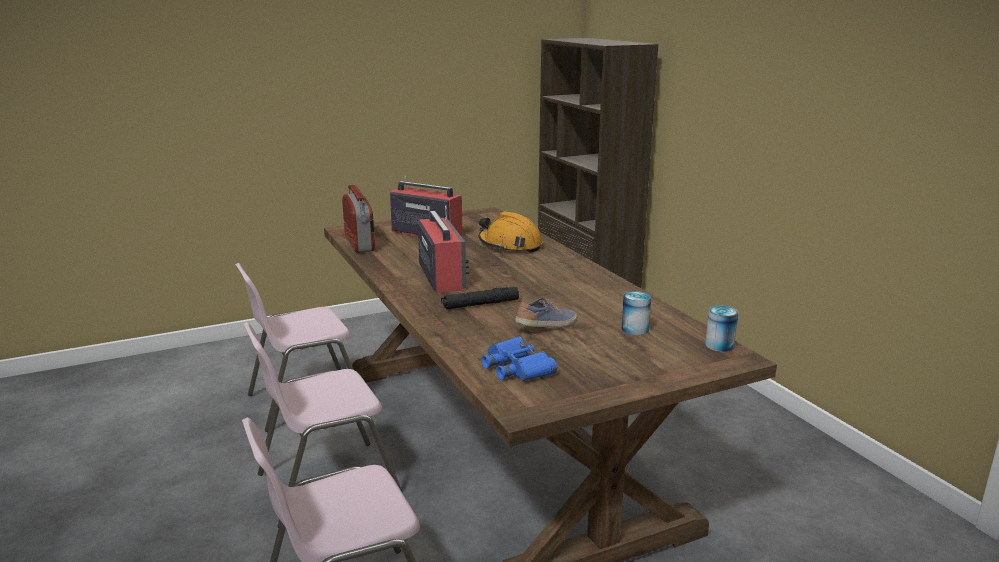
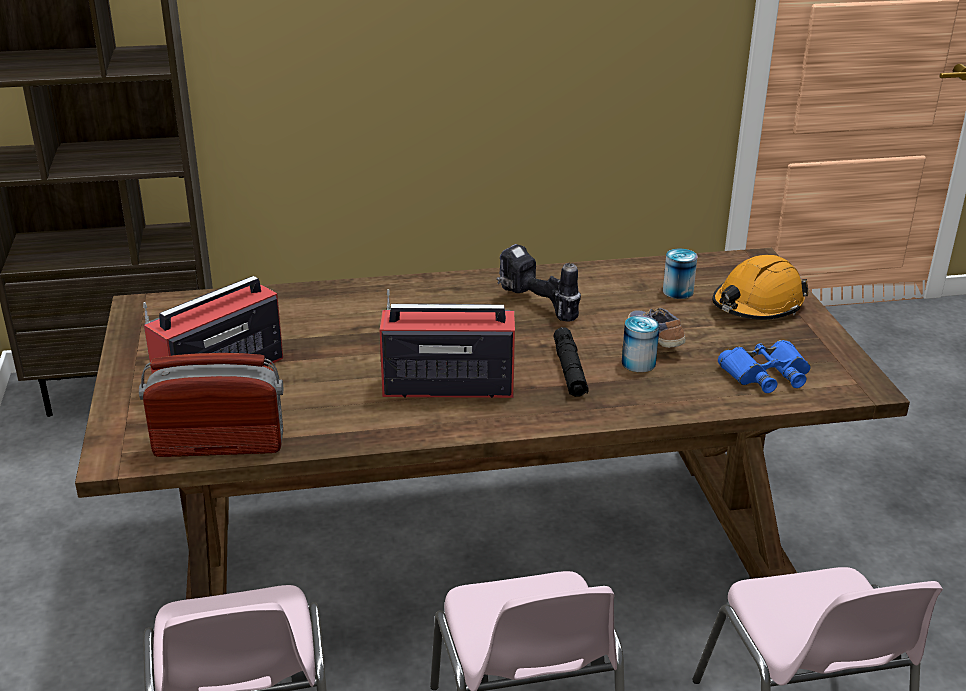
camera: 75 degrees left, 10 degrees up
orange hard hat [479,211,543,253] -> orange hard hat moved to [712,255,808,320]
can [705,306,738,352] -> can moved to [622,316,660,372]
none -> power drill [496,244,581,322]

